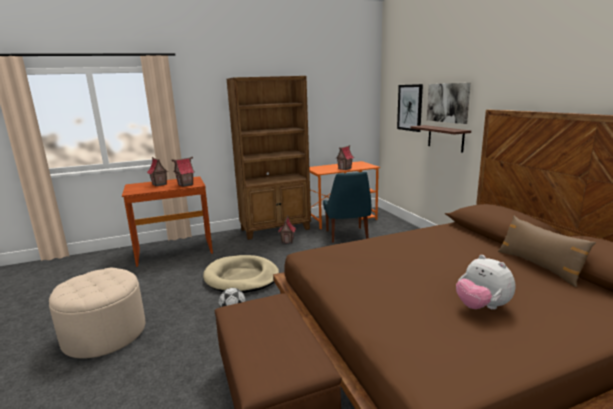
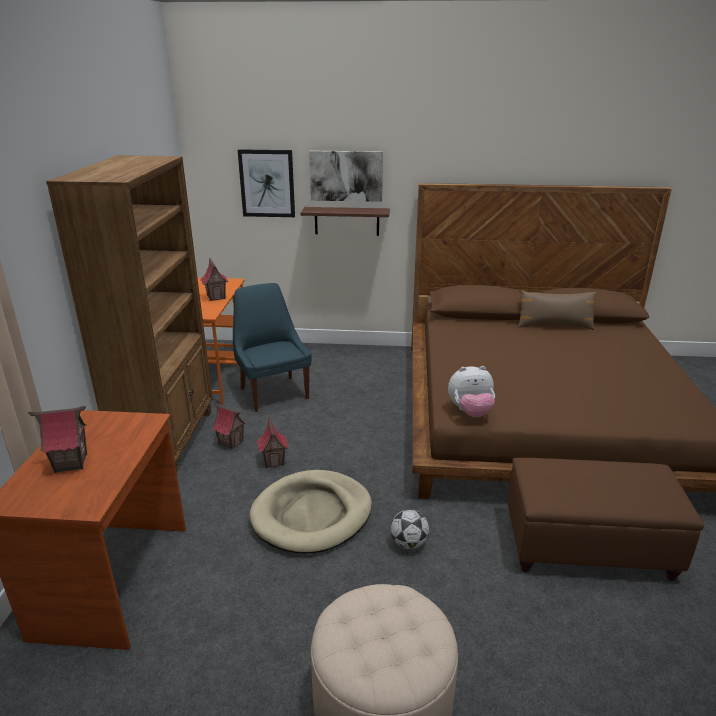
camera: 65 degrees left, 10 degrees up
toy house [171,157,194,187] -> toy house moved to [257,416,289,468]
blue chair [323,172,372,243] -> blue chair turned 135 degrees counterclockwise [233,283,312,412]
plush toy [456,255,515,310] -> plush toy moved to [448,366,495,417]

